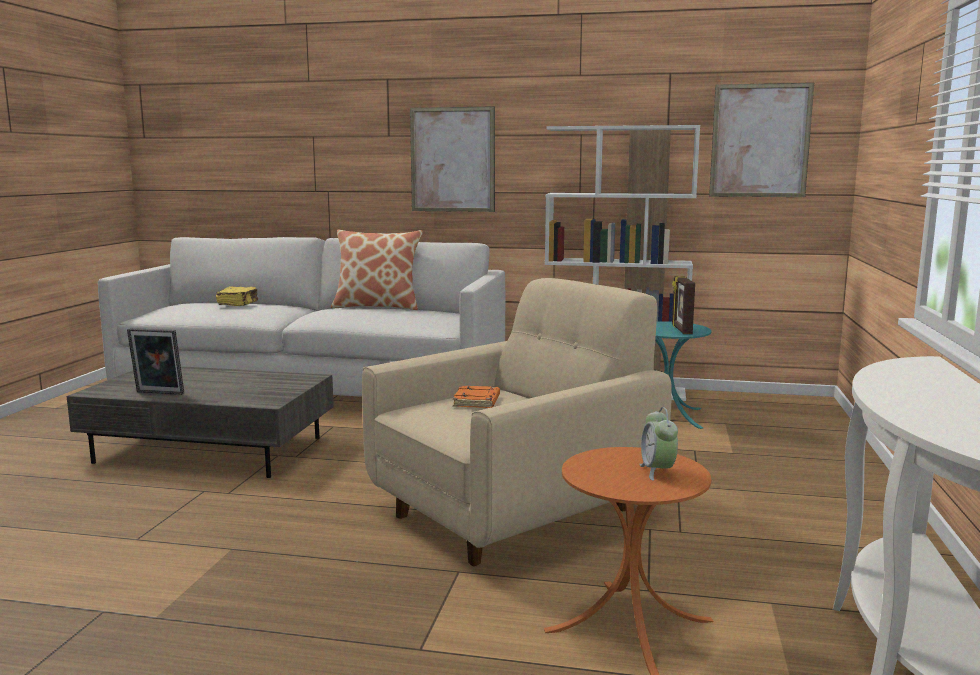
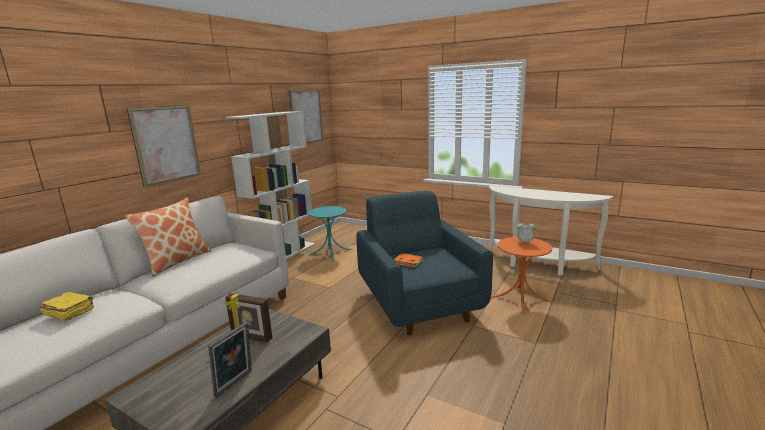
camera: 70 degrees left, 5 degrees up
beige armchair [362,278,672,566] -> blue armchair [356,191,493,335]
picture frame [672,276,695,334] -> picture frame moved to [225,293,272,342]

